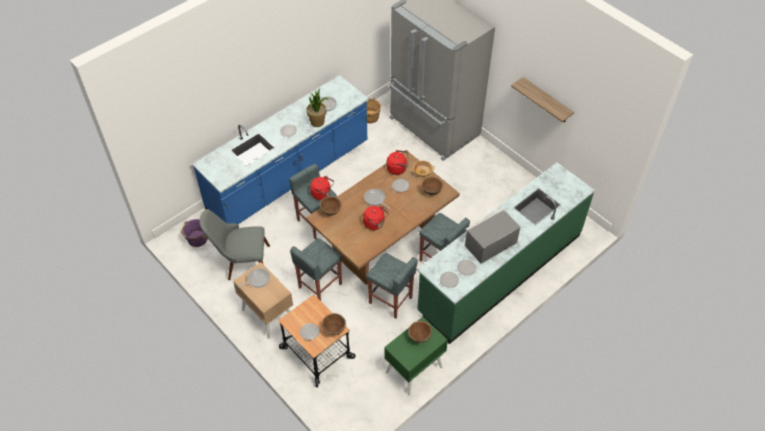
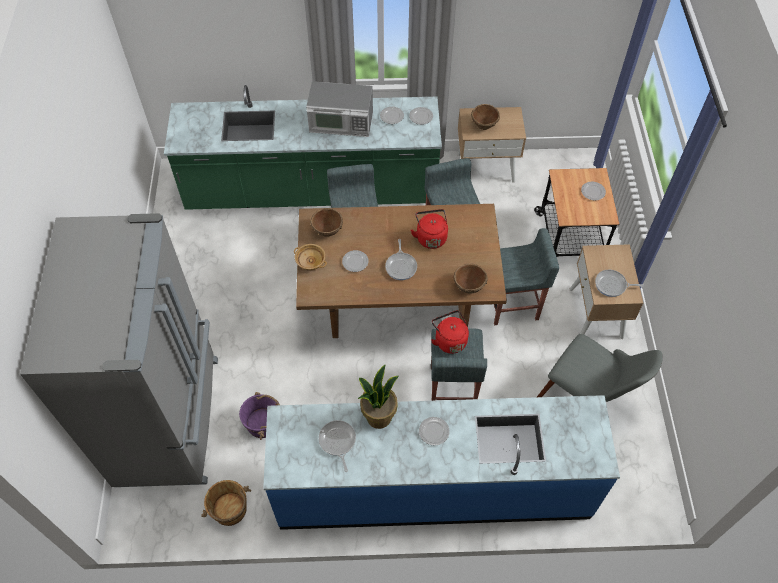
camera: 140 degrees left, 5 degrees up
purple bucket [181,219,208,247] -> purple bucket moved to [239,392,280,440]
brown bowl [322,313,346,335] -> none
green nightstand [384,317,448,395] -> beige nightstand [457,107,526,183]
red kettle [387,150,408,175] -> none
shelf [511,77,574,123] -> none

